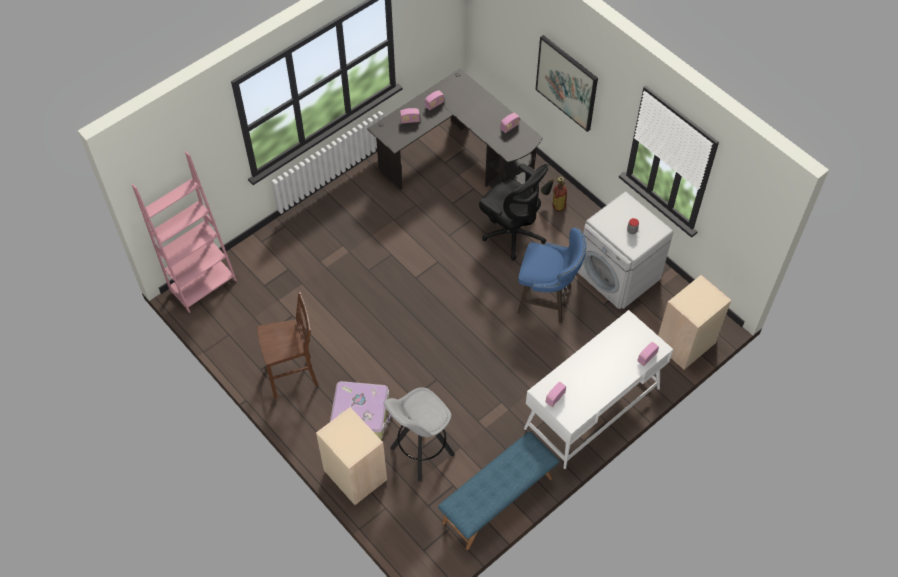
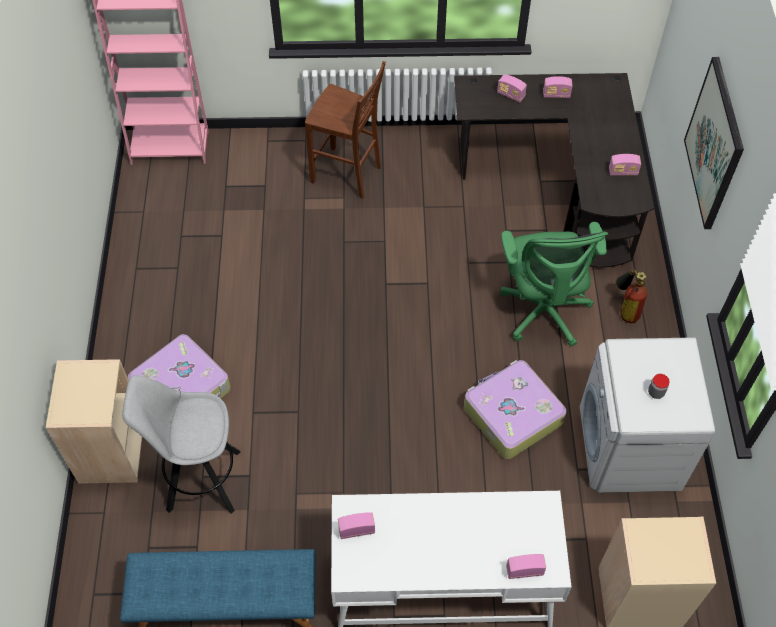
camera: 40 degrees right, 0 degrees up
brown stool [257,292,318,399] -> brown stool moved to [305,61,386,199]
black office chair [479,163,549,261] -> green office chair [500,222,608,346]
blue stool [518,227,586,323] -> suitcase [464,360,567,459]

